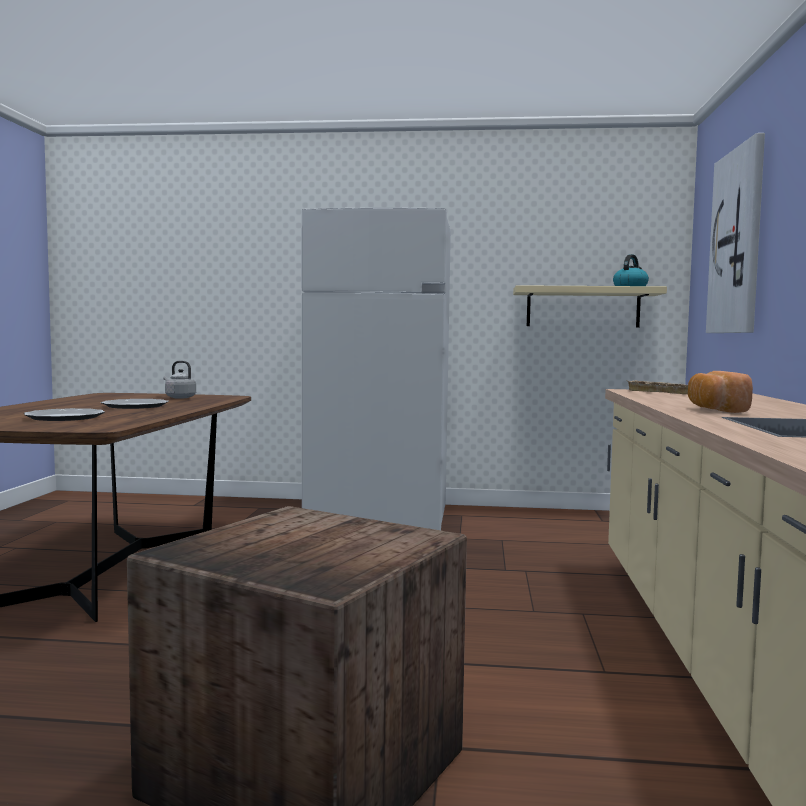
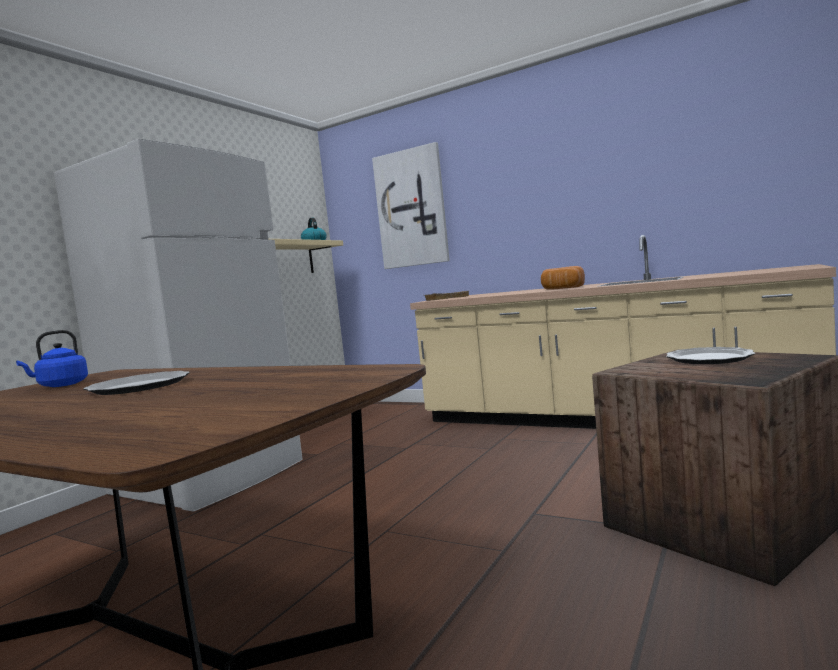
camera: 65 degrees left, 0 degrees up
plate [24,408,105,421] -> plate moved to [666,347,756,364]
grey kettle [163,361,196,399] -> blue kettle [16,330,88,387]

